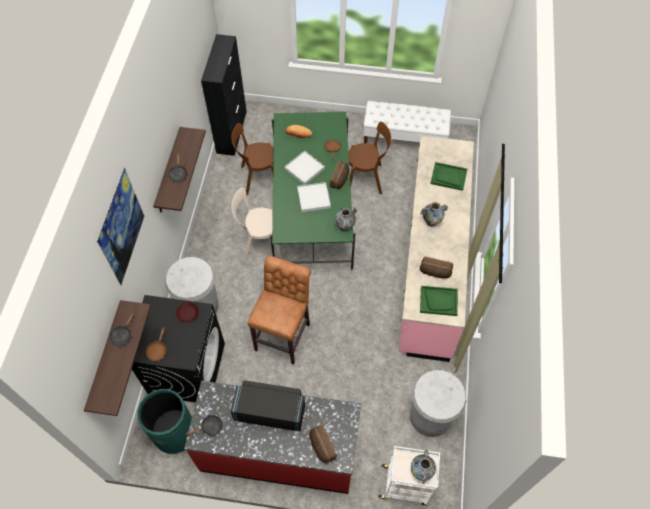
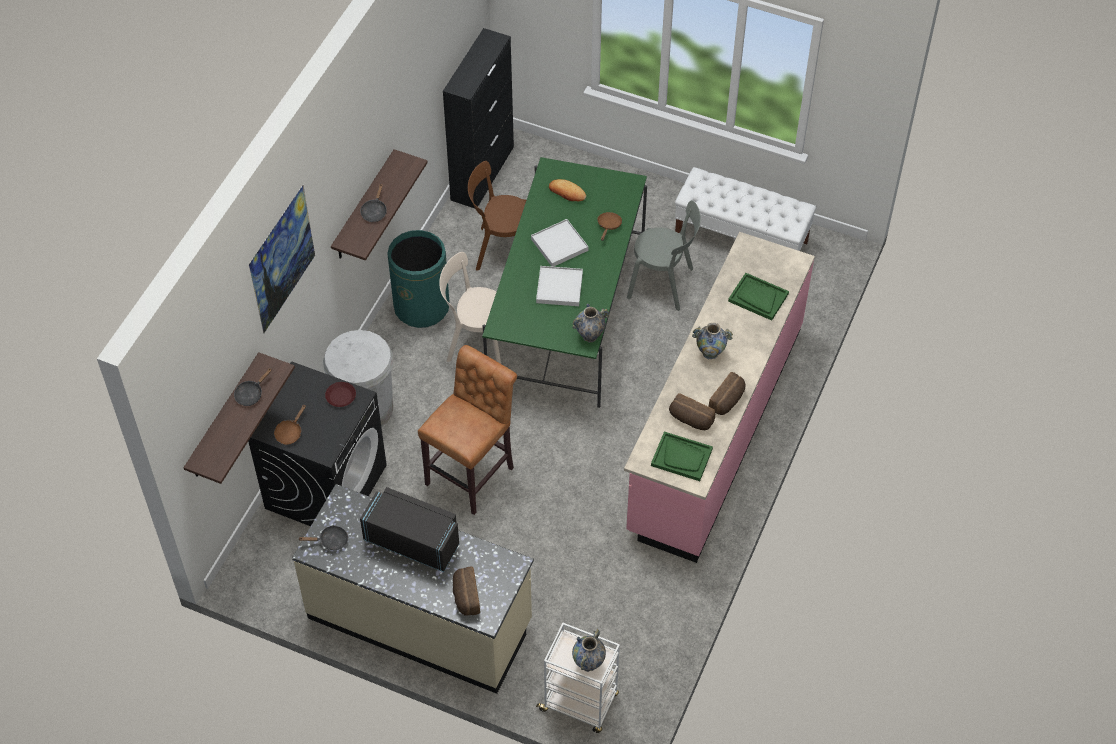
camera: 15 degrees right, 5 degrees down
green trash can [137,389,192,454] -> green trash can moved to [387,230,450,328]
red counter [184,381,361,494] -> beige counter [292,484,534,694]
bread [330,161,350,189] -> bread moved to [709,372,746,415]
brown chair [349,122,391,194] -> grey chair [627,200,701,311]
white trash can [410,370,467,437] -> none

